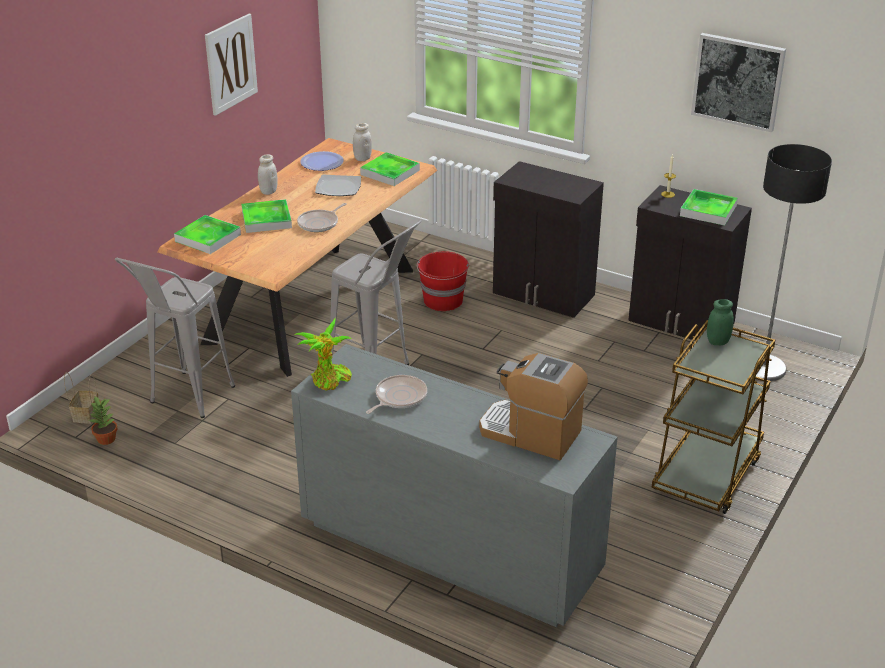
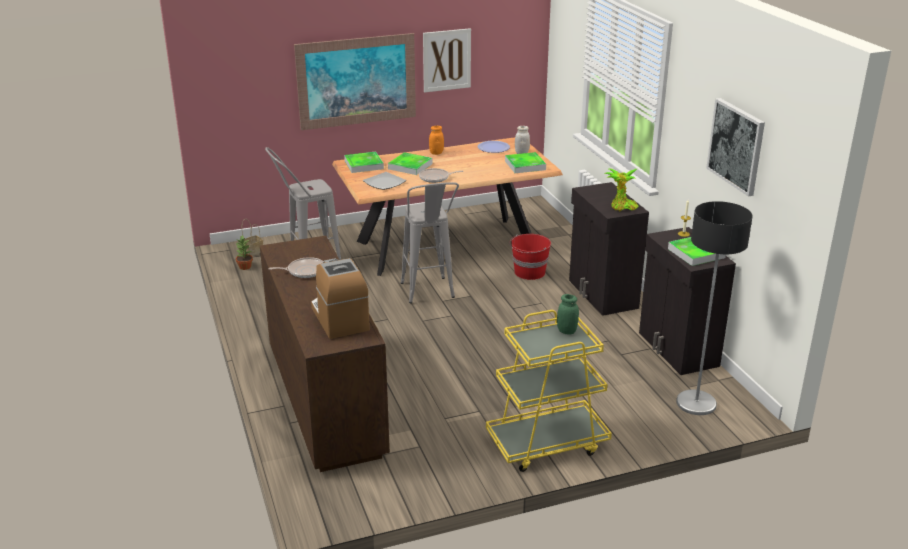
camera: 40 degrees right, 5 degrees down
white jar [258,154,278,195] -> orange jar [429,126,444,155]
grey dresser [291,344,618,627] -> brown dresser [260,236,390,472]
potted plant [294,318,352,391] -> potted plant moved to [604,168,639,211]
plate [315,174,361,196] -> plate moved to [363,172,406,190]
brown cart [651,320,775,514] -> yellow cart [486,310,612,472]
none -> picture [294,33,416,130]

